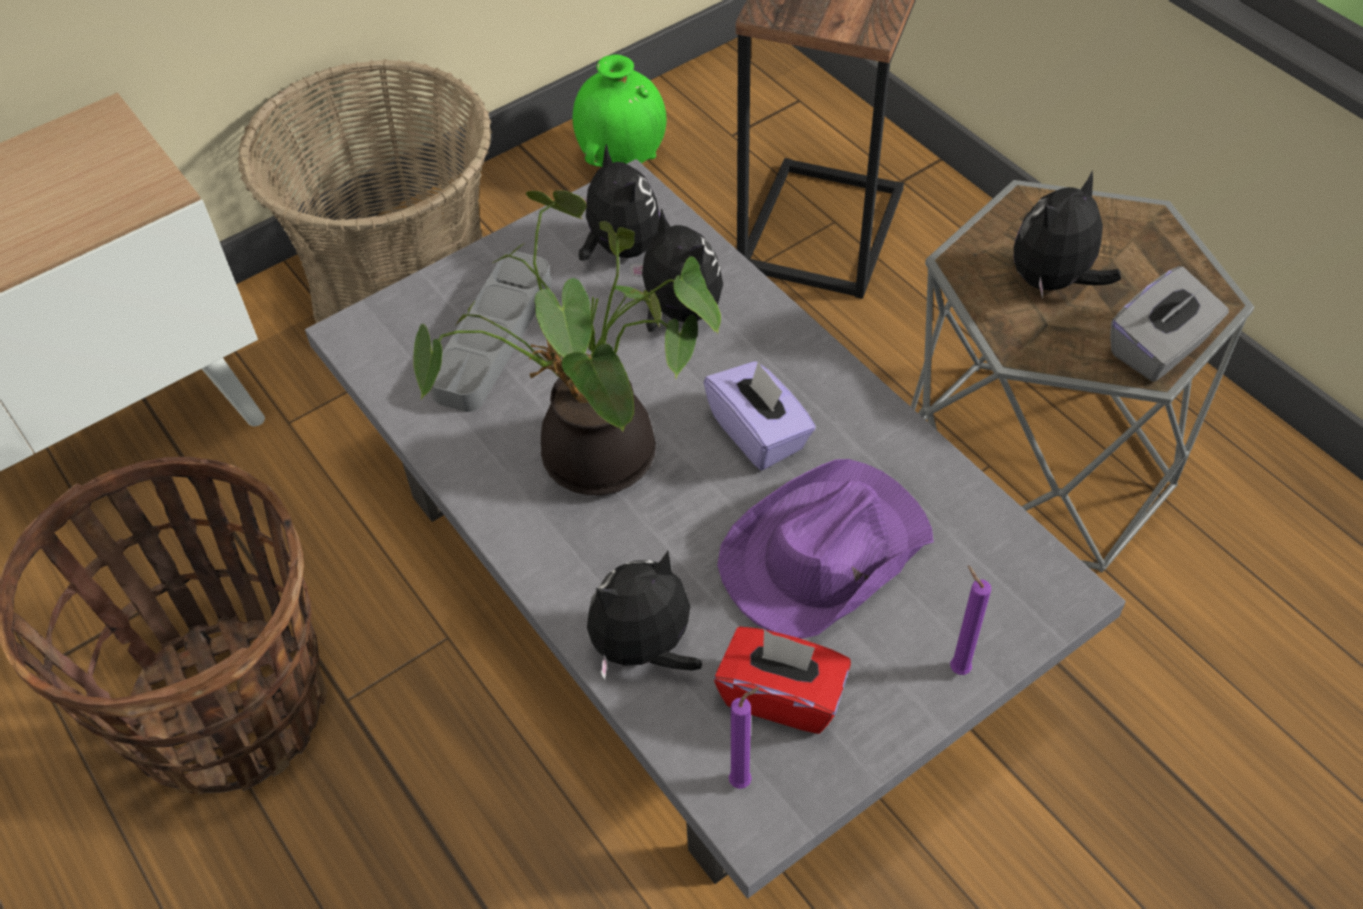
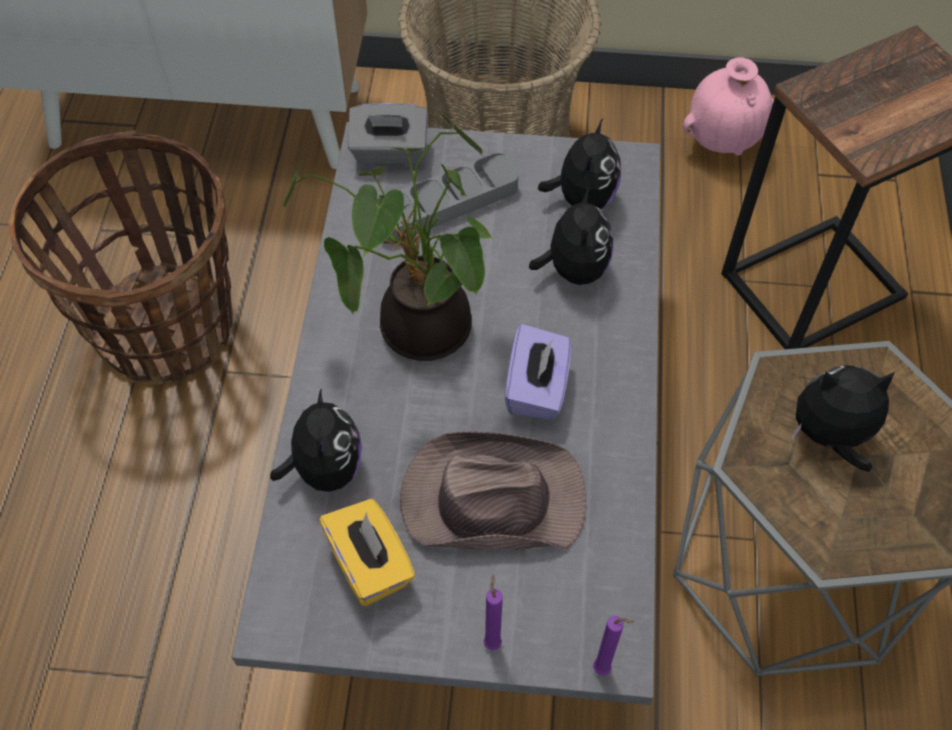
camera: 40 degrees right, 5 degrees up
green vase [572,54,667,167] -> pink vase [682,57,774,156]
plush toy [587,551,702,680] -> plush toy turned 75 degrees clockwise [270,388,362,492]
red tissue box [714,627,851,734] -> yellow tissue box [319,499,415,606]
purple hat [717,459,934,639] -> brown hat [400,431,586,550]
purple candle [729,687,760,789] -> purple candle moved to [593,616,635,675]
grey tissue box [1110,266,1229,382] -> grey tissue box moved to [348,103,428,166]

